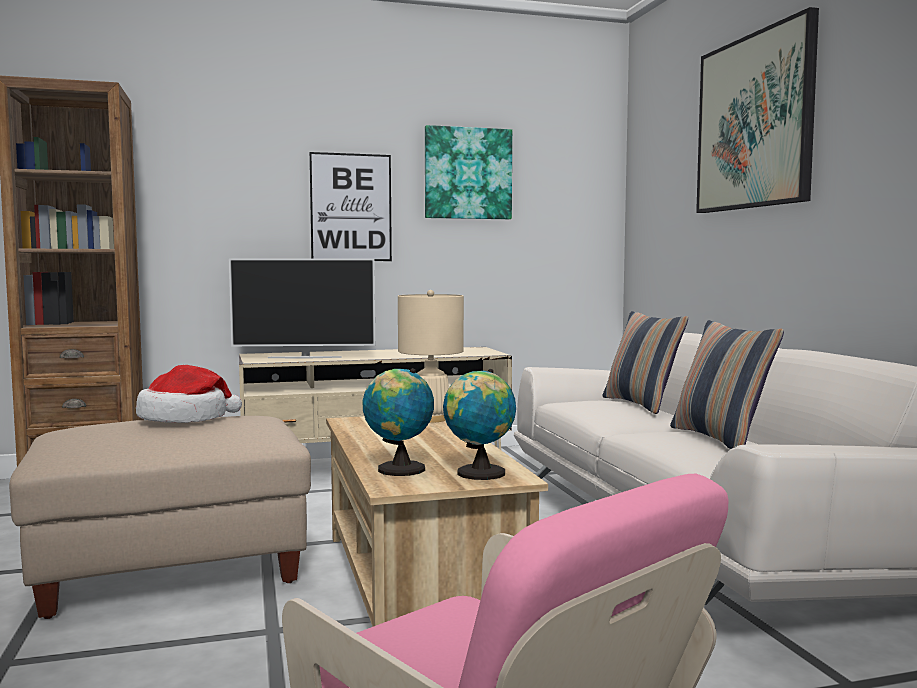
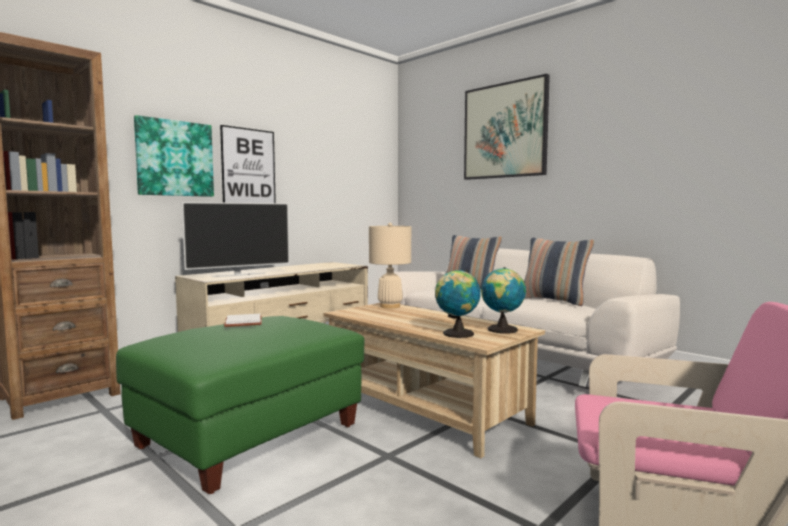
camera: 30 degrees left, 0 degrees up
beige ottoman [9,416,311,619] -> green ottoman [116,316,365,494]
hat [136,365,242,423] -> white book [224,314,262,327]
picture [425,125,512,219] -> picture moved to [134,115,214,197]

